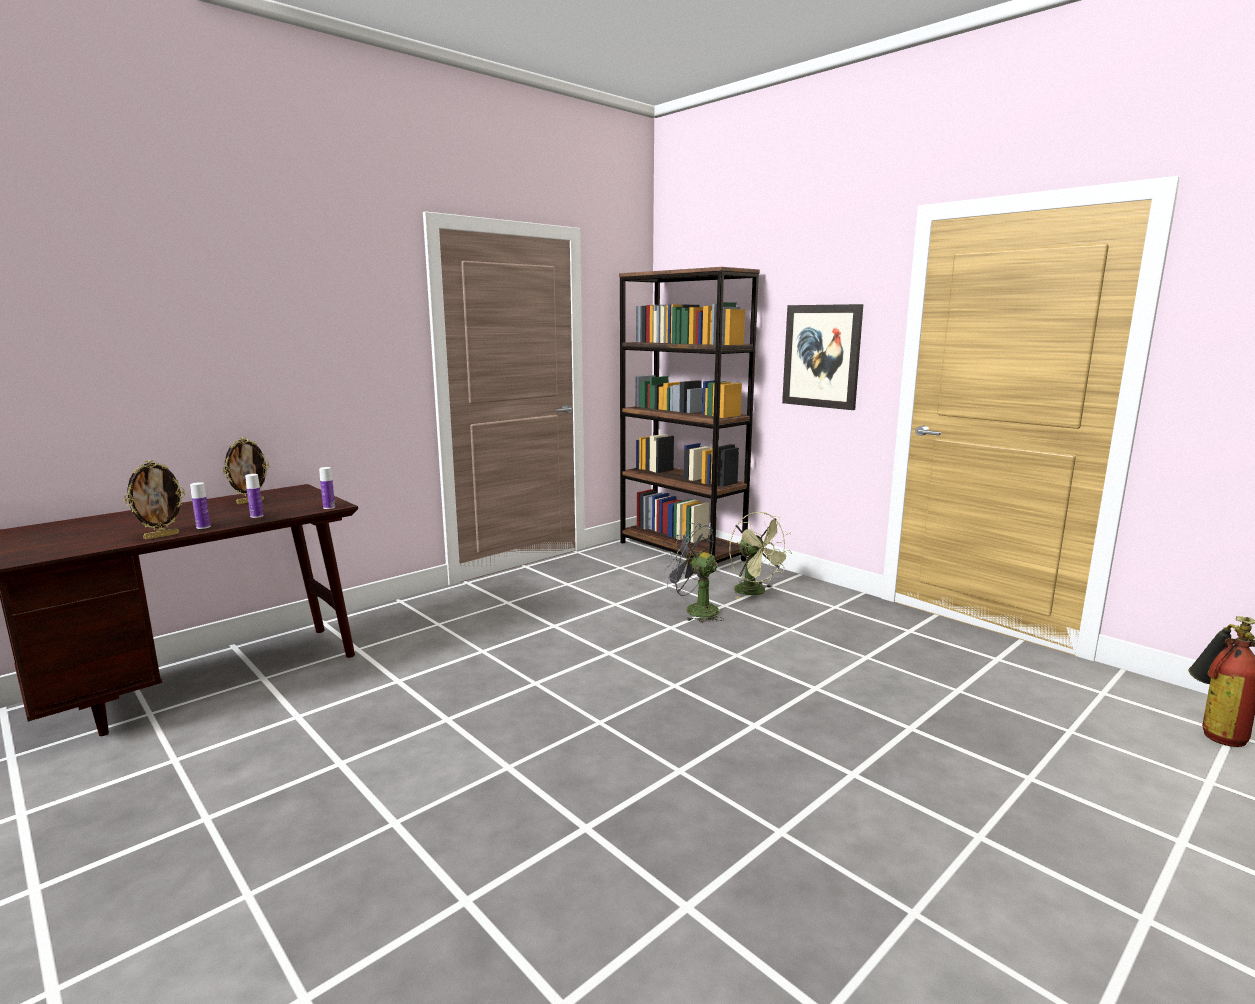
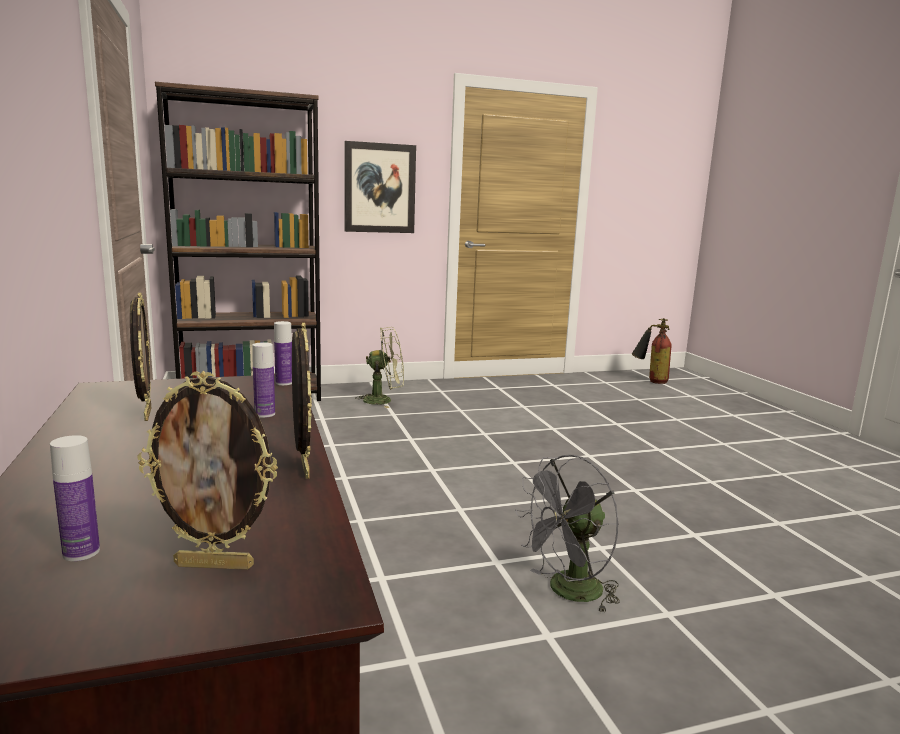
camera: 65 degrees left, 0 degrees up
bottle [190,482,211,529] -> bottle moved to [50,435,100,561]
grey fan [664,523,724,623] -> grey fan moved to [515,455,620,614]
none -> picture frame [138,371,278,570]

